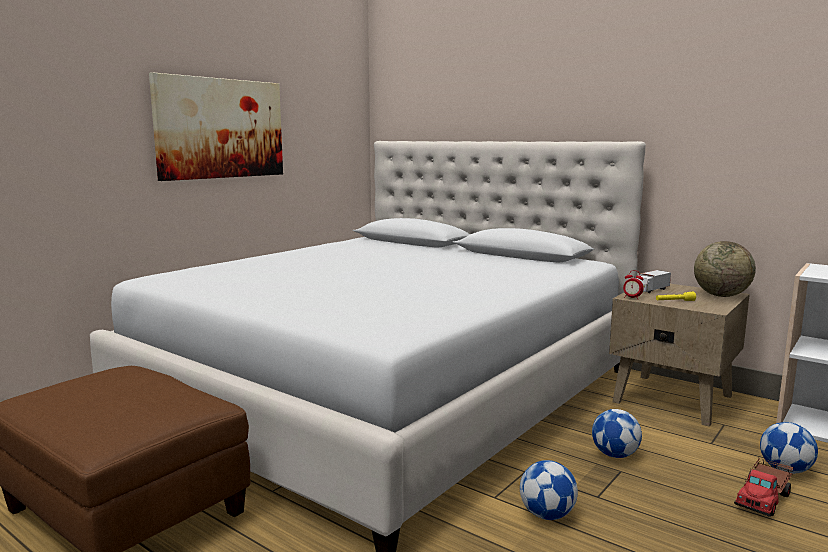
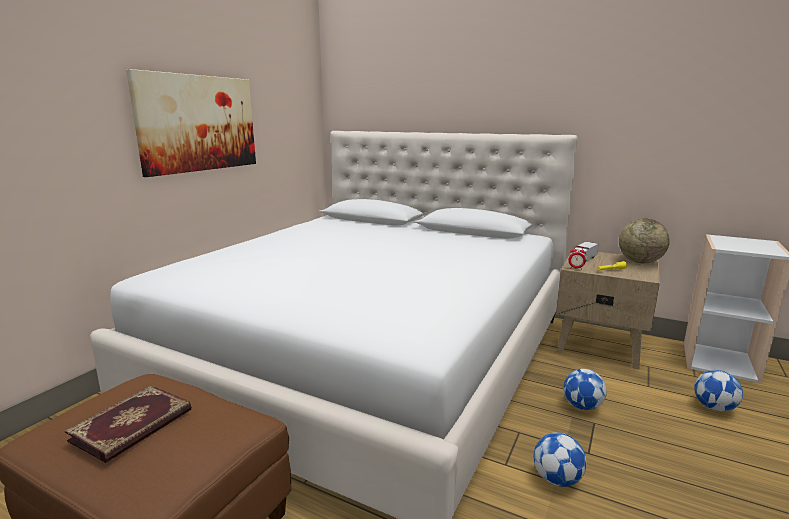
camera: 10 degrees left, 5 degrees up
toy truck [734,458,793,517] -> none
none -> book [65,385,191,463]

